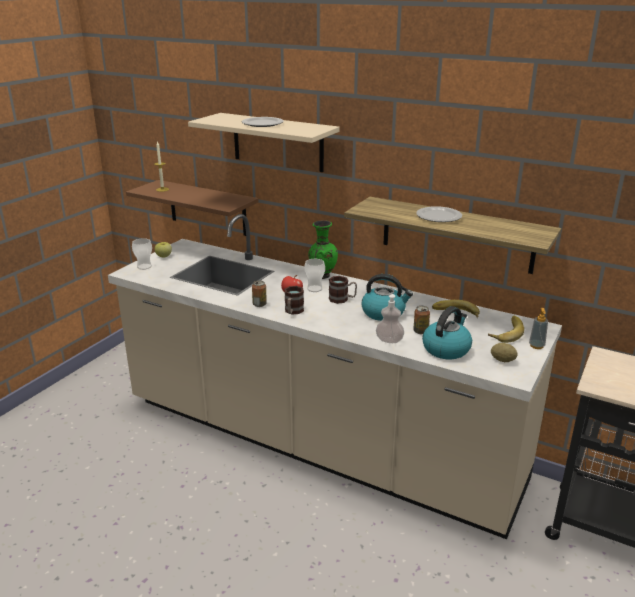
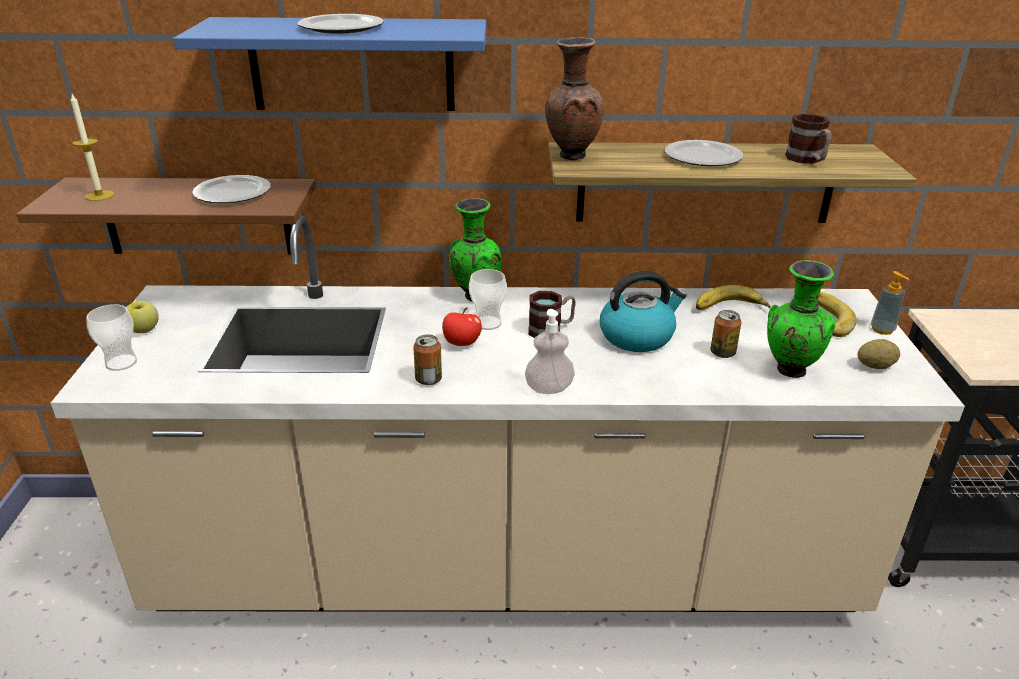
camera: 30 degrees left, 5 degrees up
beige shelf [188,113,340,172] -> blue shelf [173,17,487,111]
mug [284,286,304,315] -> mug moved to [785,114,831,164]
soap dispenser [376,294,404,343] -> soap dispenser moved to [525,309,575,394]
kettle [422,306,472,359] -> green vase [767,260,835,378]
none -> plate [192,175,271,203]
none -> brown vase [545,37,604,160]

